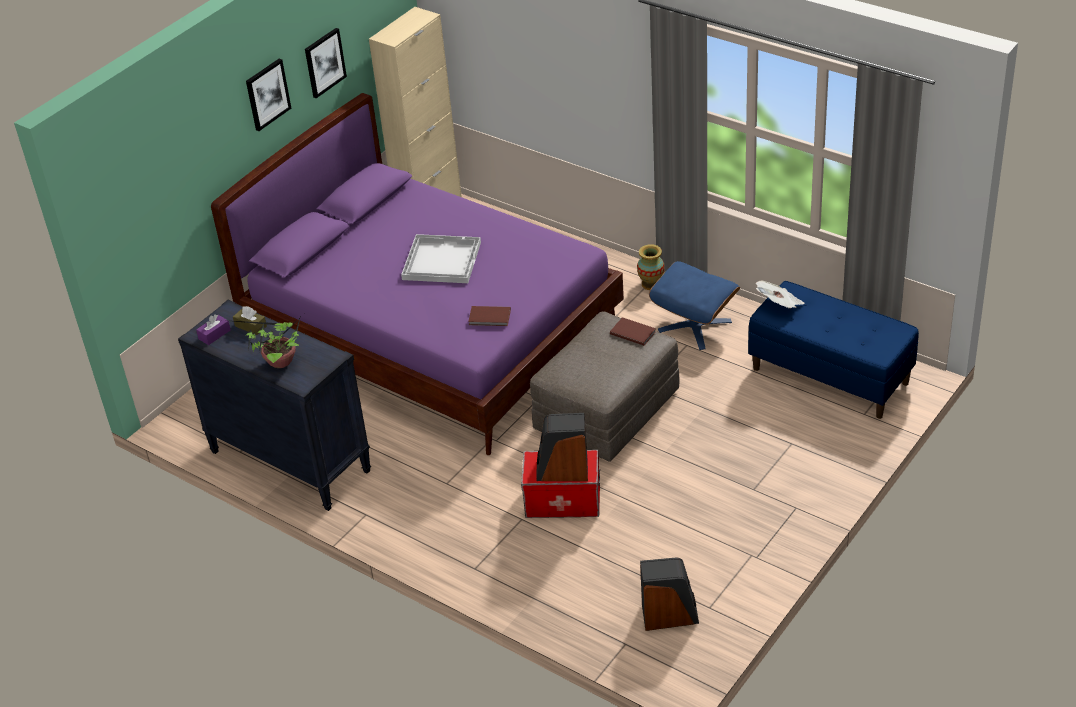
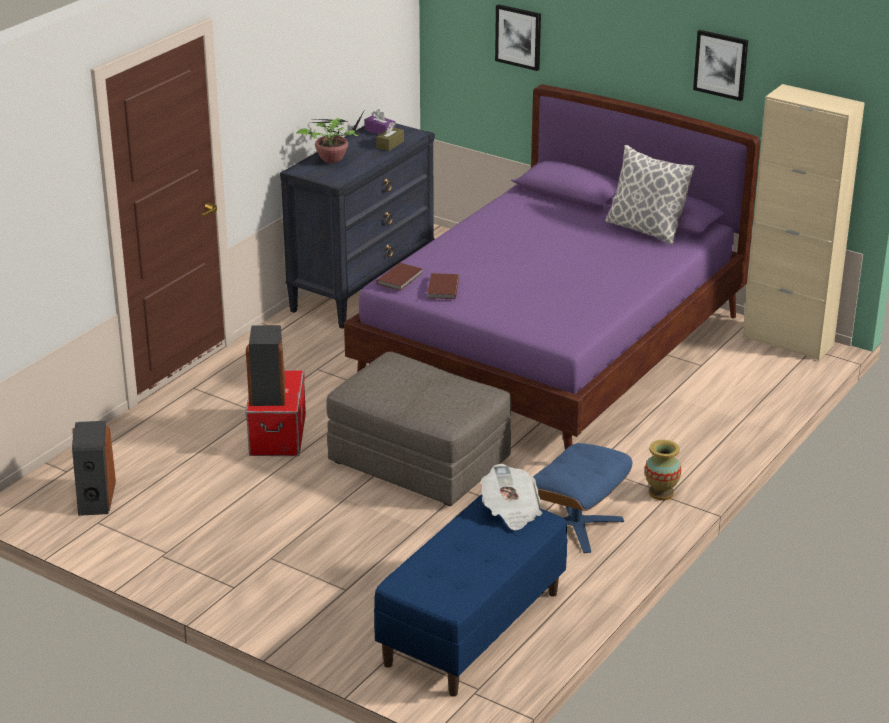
camera: 85 degrees right, 10 degrees down
picture [246,59,291,131] -> picture moved to [495,4,541,71]
white tray [401,234,481,283] -> none
brown book [610,317,656,346] -> brown book moved to [376,263,422,291]
none -> pillow [605,145,695,244]

